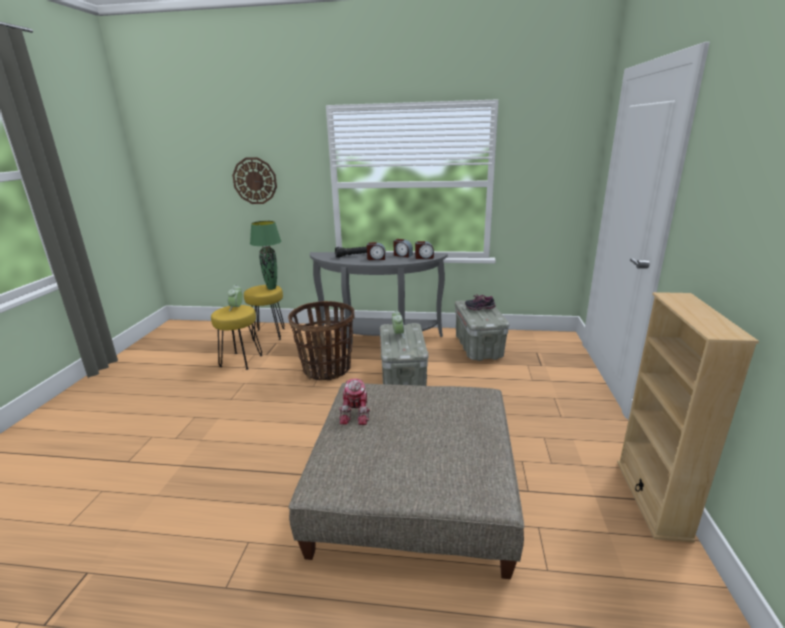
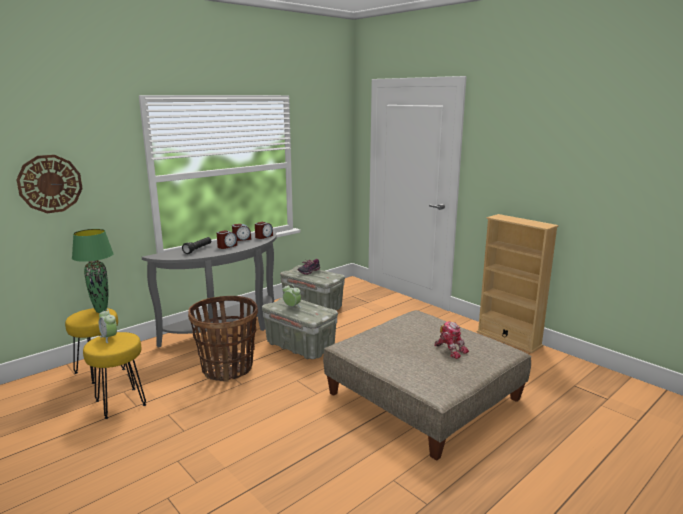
camera: 50 degrees left, 5 degrees down
toy robot [339,378,370,425] -> toy robot moved to [434,321,469,359]

